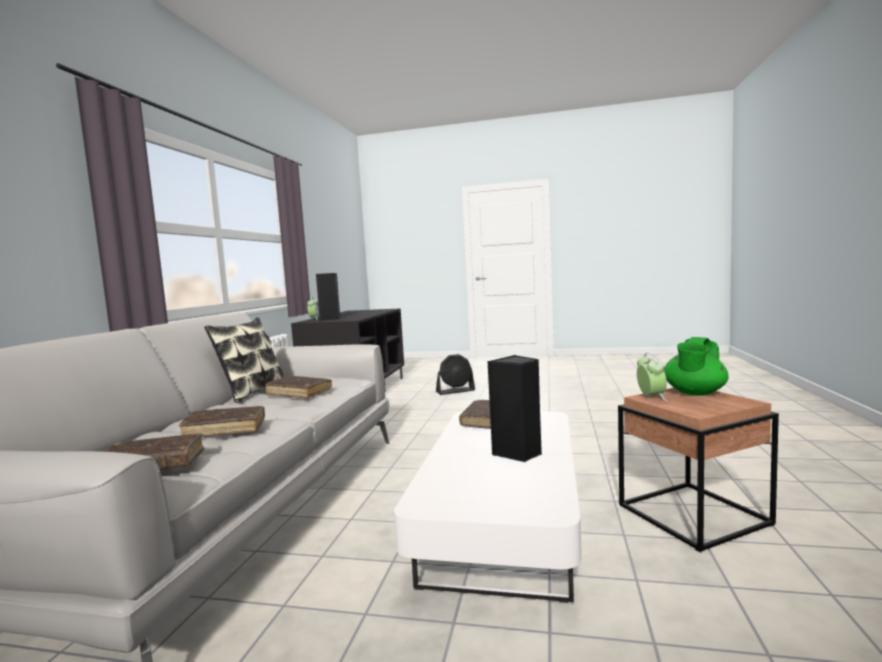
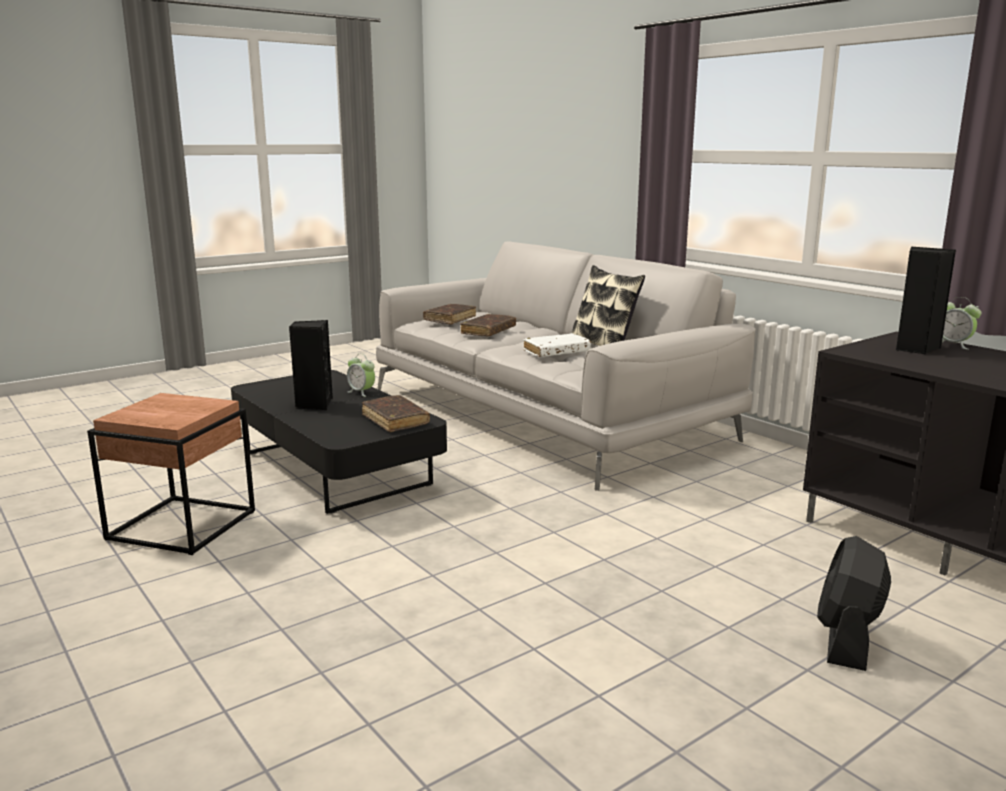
camera: 130 degrees right, 10 degrees up
brown book [265,375,332,399] -> white book [523,333,591,357]
white coffee table [394,411,581,603] -> black coffee table [231,370,447,514]
alarm clock [637,353,667,401] -> alarm clock moved to [347,354,375,397]
green teapot [664,337,729,396] -> none

